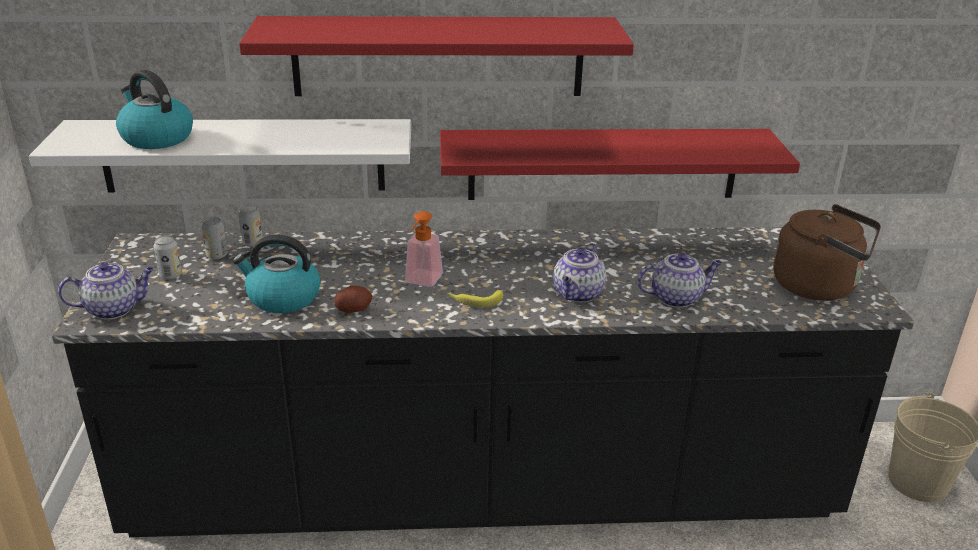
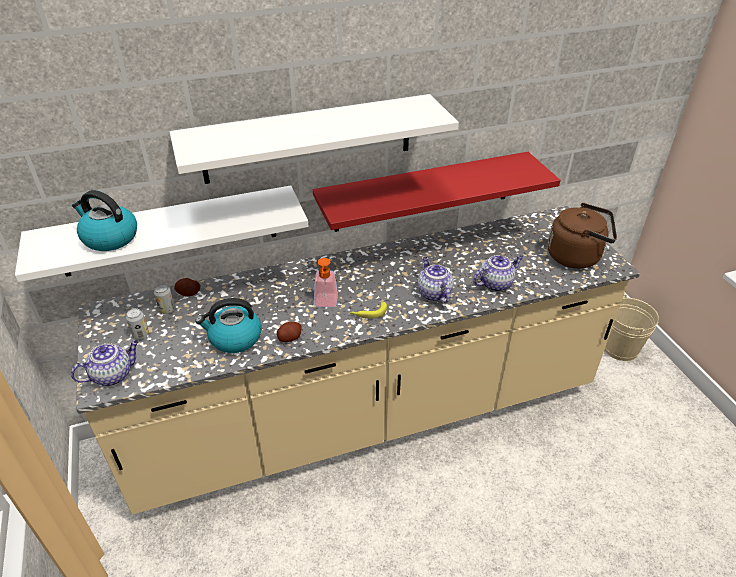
camera: 15 degrees left, 10 degrees up
black counter [52,227,914,537] -> beige counter [76,206,640,515]
can [238,206,263,247] -> potato [175,278,200,296]
red shelf [239,16,634,96] -> white shelf [170,94,459,184]
teapot [553,243,607,302] -> teapot turned 150 degrees clockwise [417,257,454,303]

